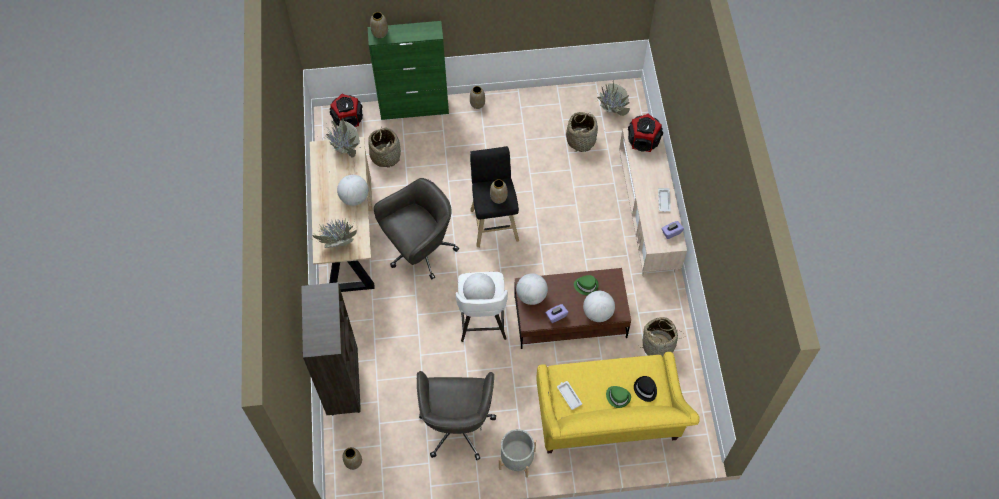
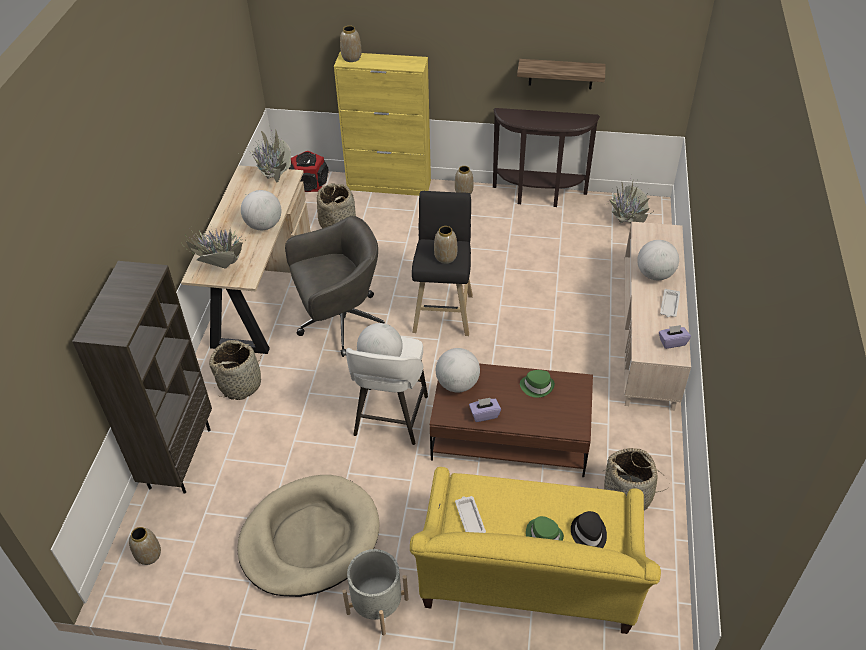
camera: 15 degrees right, 15 degrees down
green cabinet [368,21,449,120] -> yellow cabinet [334,52,431,196]
grey office chair [417,371,496,460] -> beige dog bed [237,475,380,597]
basket [566,112,598,152] -> basket moved to [209,340,262,400]
globe [583,291,615,322] -> globe moved to [637,240,679,280]
speaker [628,113,663,152] -> none
none -> brown console table [493,108,600,207]
none -> shelf [517,59,606,89]

